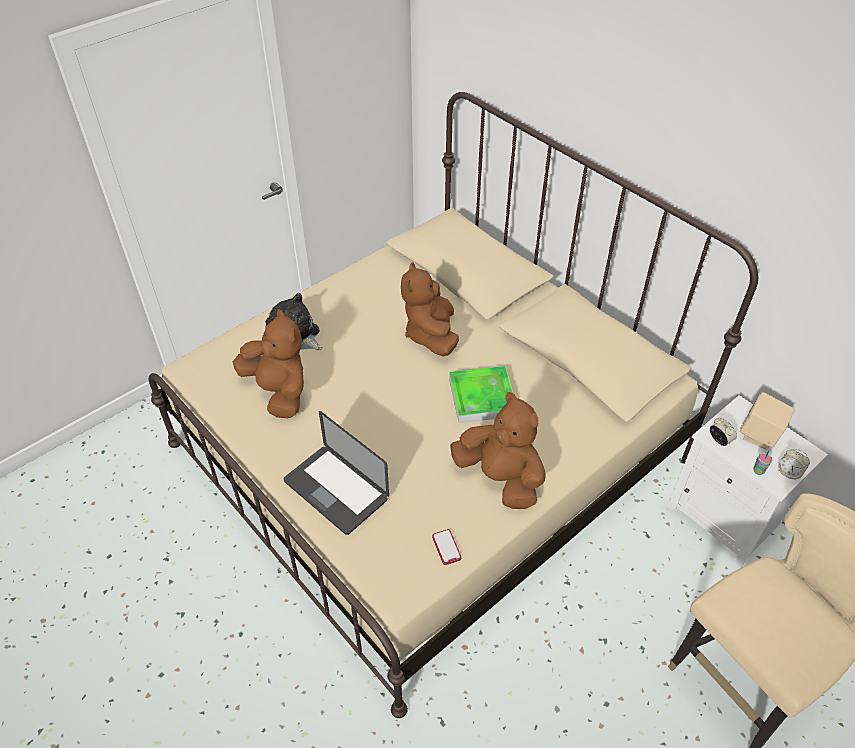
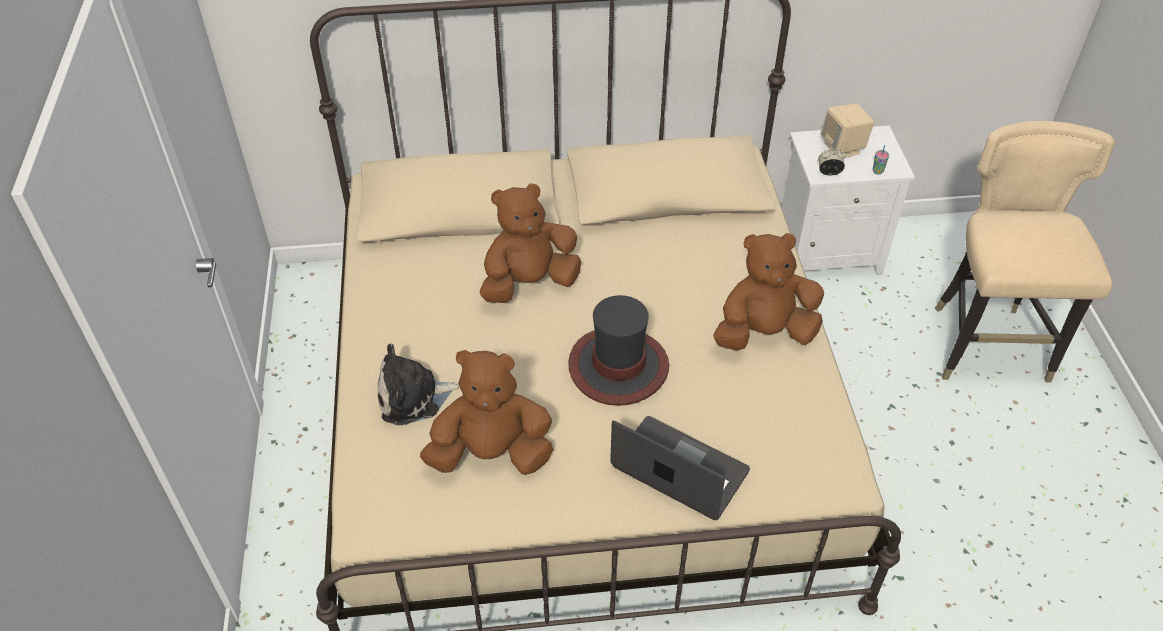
camera: 55 degrees left, 0 degrees up
laptop [284,411,389,535] -> laptop turned 135 degrees counterclockwise [610,416,750,520]
brown plush toy [401,262,459,357] -> brown plush toy turned 120 degrees clockwise [479,183,581,303]
phone [432,529,462,565] -> none
tray [449,366,513,423] -> none
alarm clock [778,449,810,481] -> none
none -> hat [568,295,669,406]

